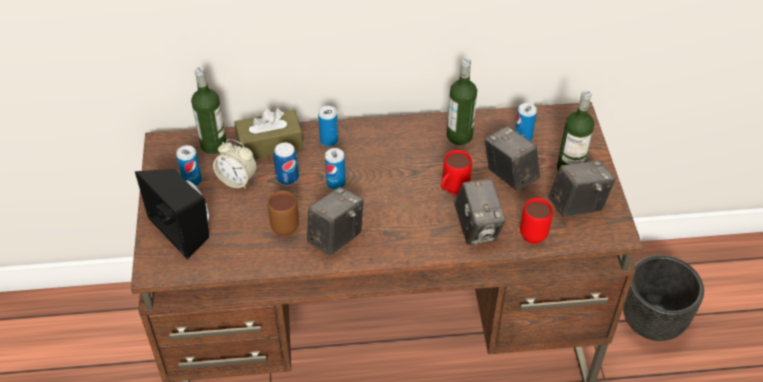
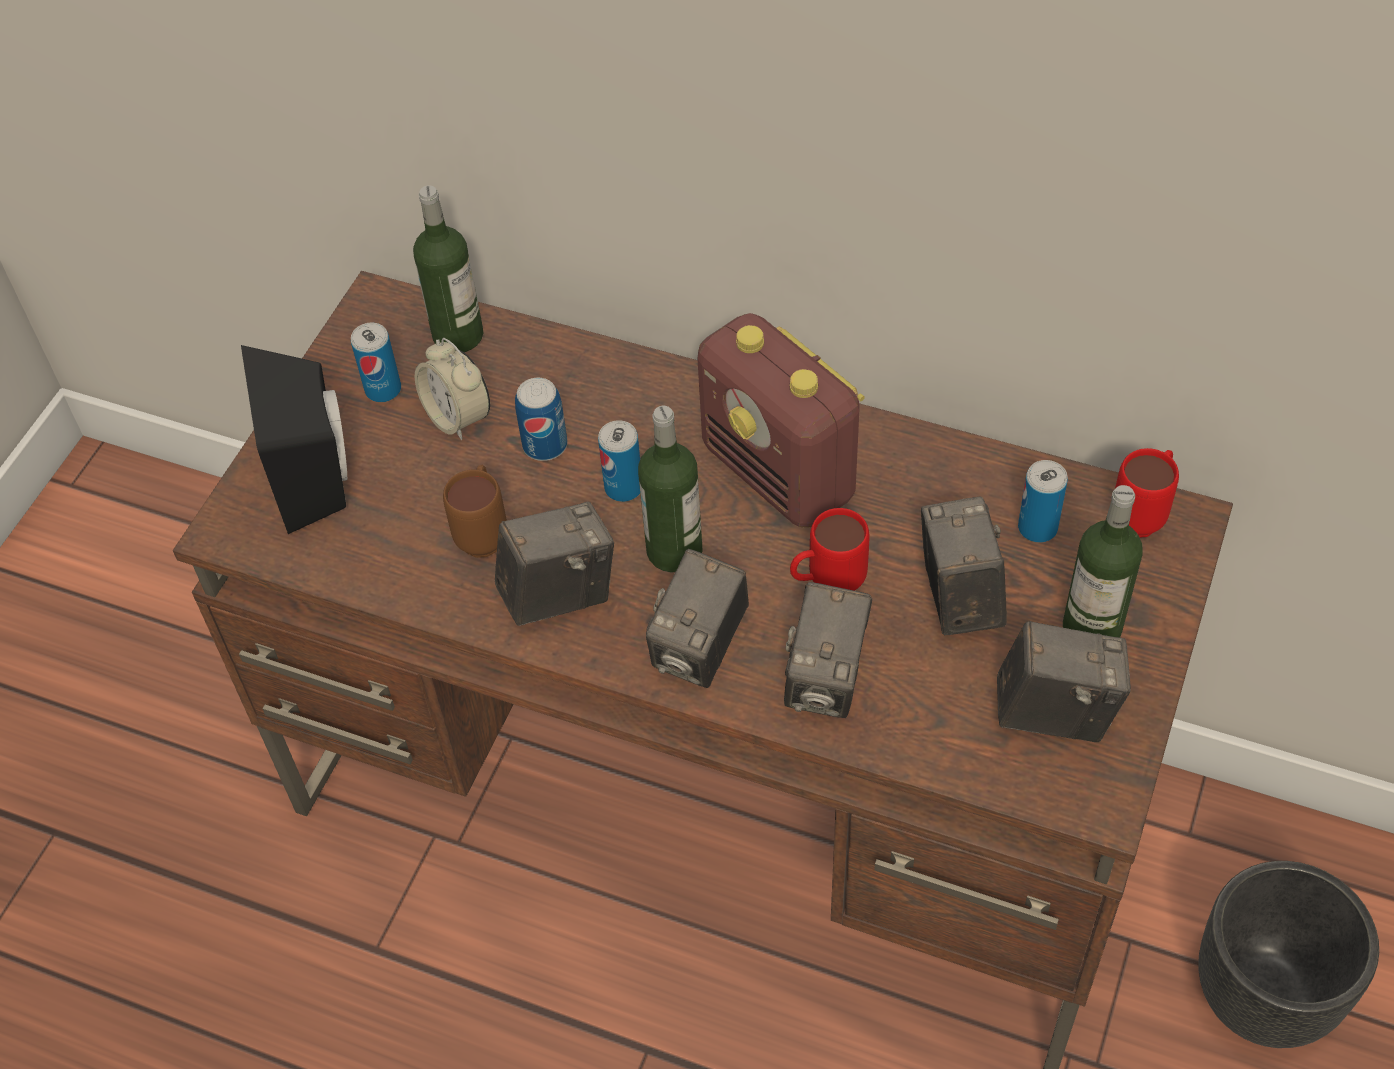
camera: 30 degrees right, 5 degrees up
brown tissue box [235,108,303,160] -> none
can [318,106,338,146] -> none
bottle [447,58,477,145] -> bottle moved to [638,406,702,572]
red mug [520,196,553,244] -> red mug moved to [1115,448,1179,538]
none -> camera [646,549,749,688]
none -> radio [697,313,865,527]

